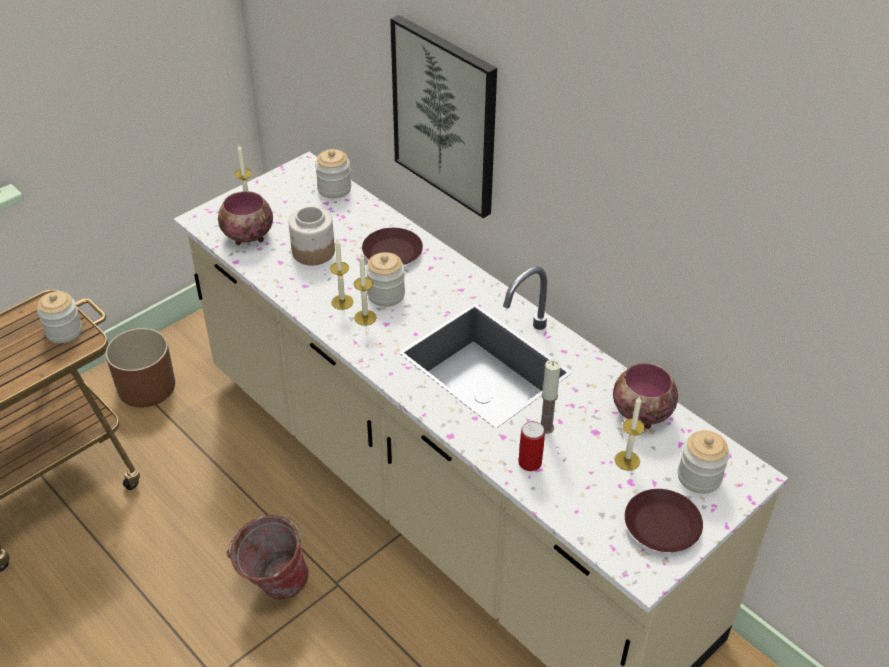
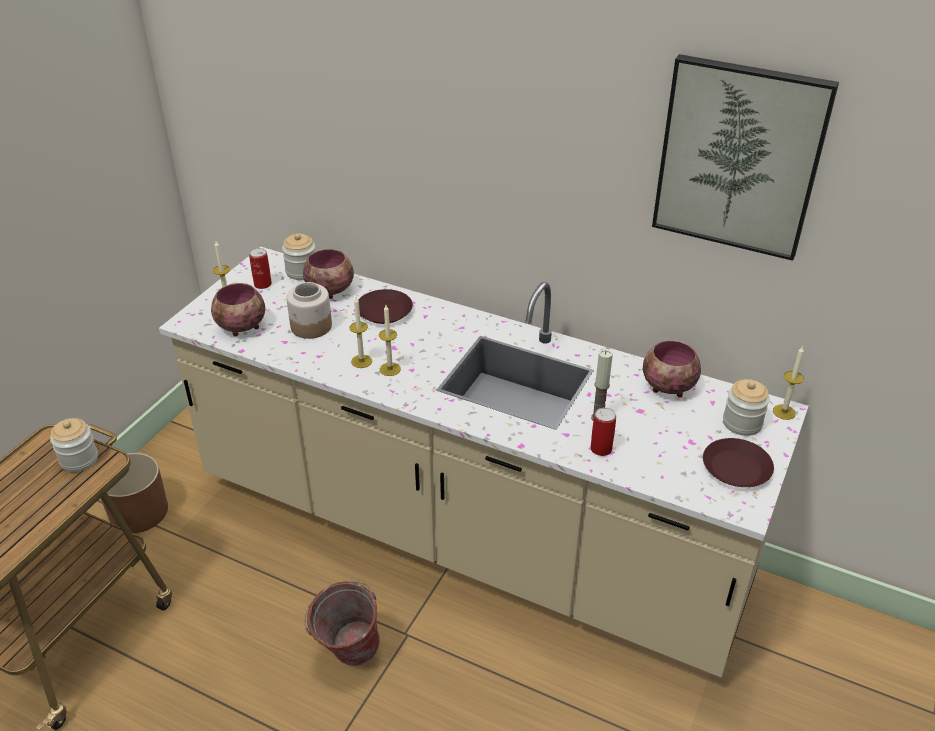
camera: 20 degrees left, 5 degrees down
jar [366,252,405,307] -> none
picture [390,15,497,218] -> picture moved to [652,54,839,261]
candle [615,396,645,471] -> candle moved to [773,346,804,420]
none -> can [249,248,272,289]
none -> bowl [303,249,354,299]

